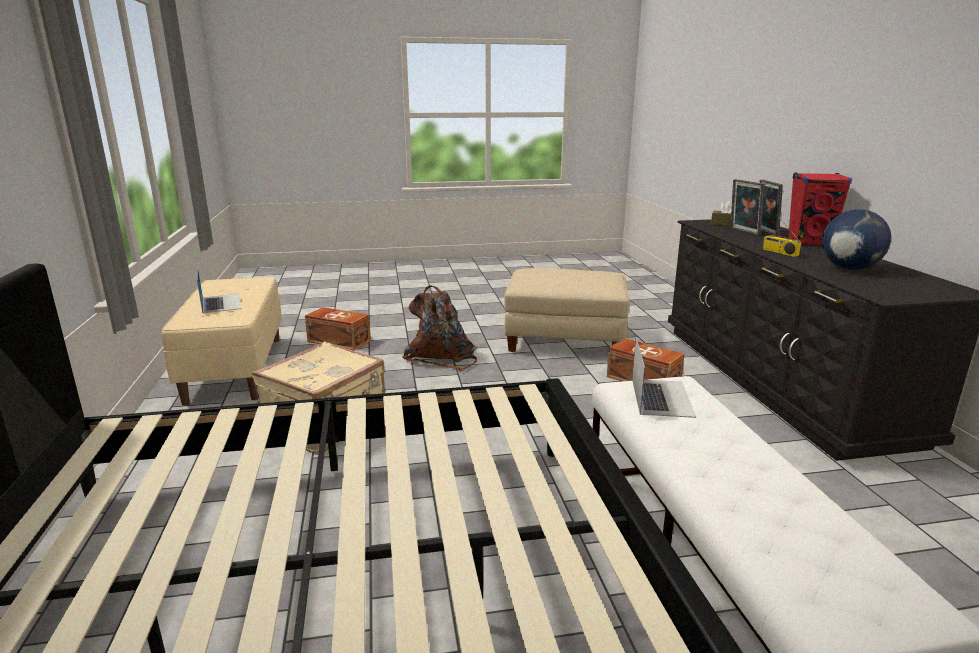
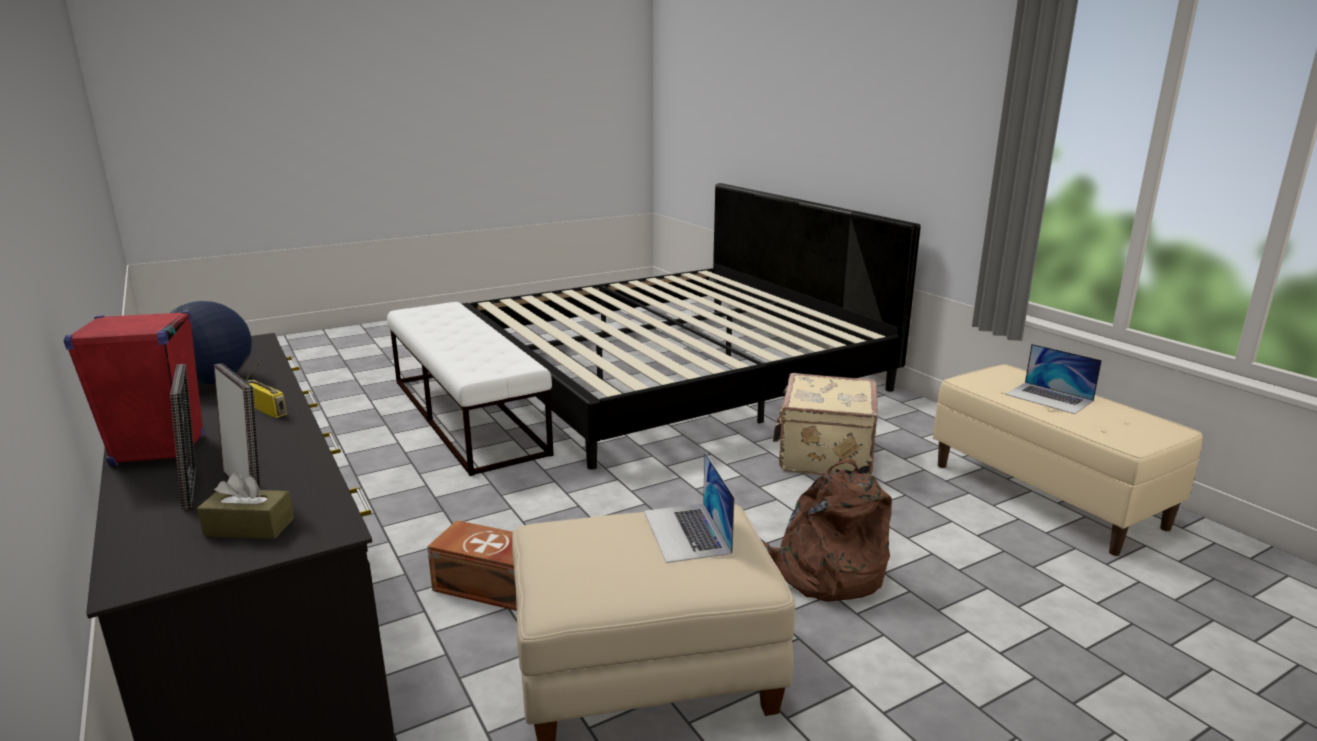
camera: 160 degrees right, 0 degrees up
brown storage box [305,307,371,351] -> none
laptop [632,337,696,418] -> laptop moved to [644,452,735,563]

